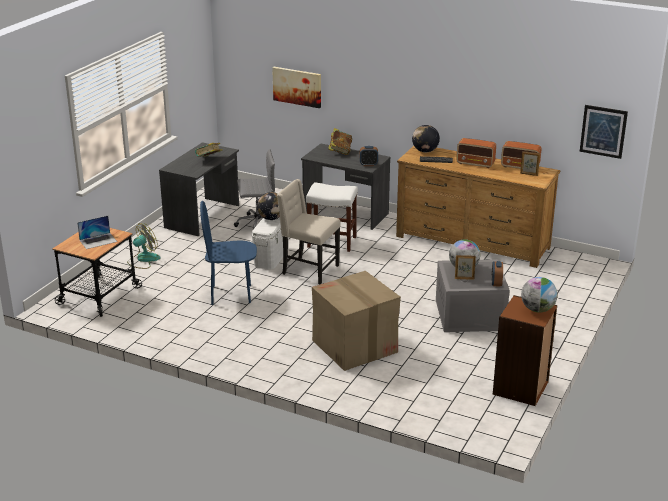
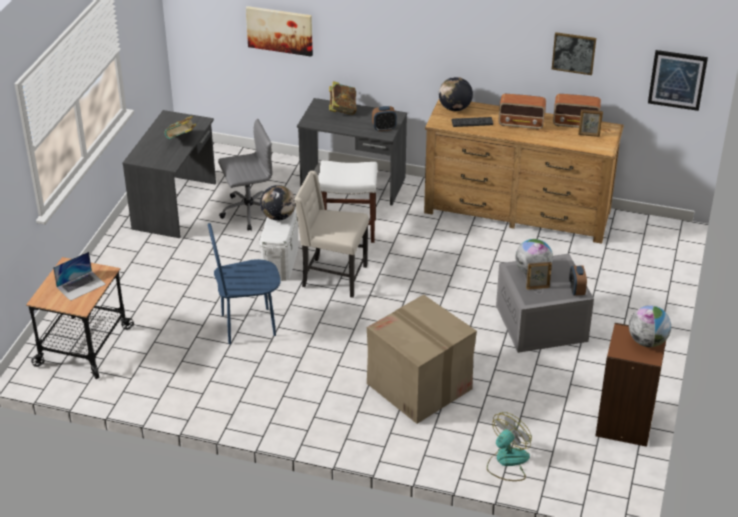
camera: 10 degrees left, 10 degrees up
fan [127,223,160,269] -> fan moved to [487,412,532,481]
none -> picture [552,32,596,75]

